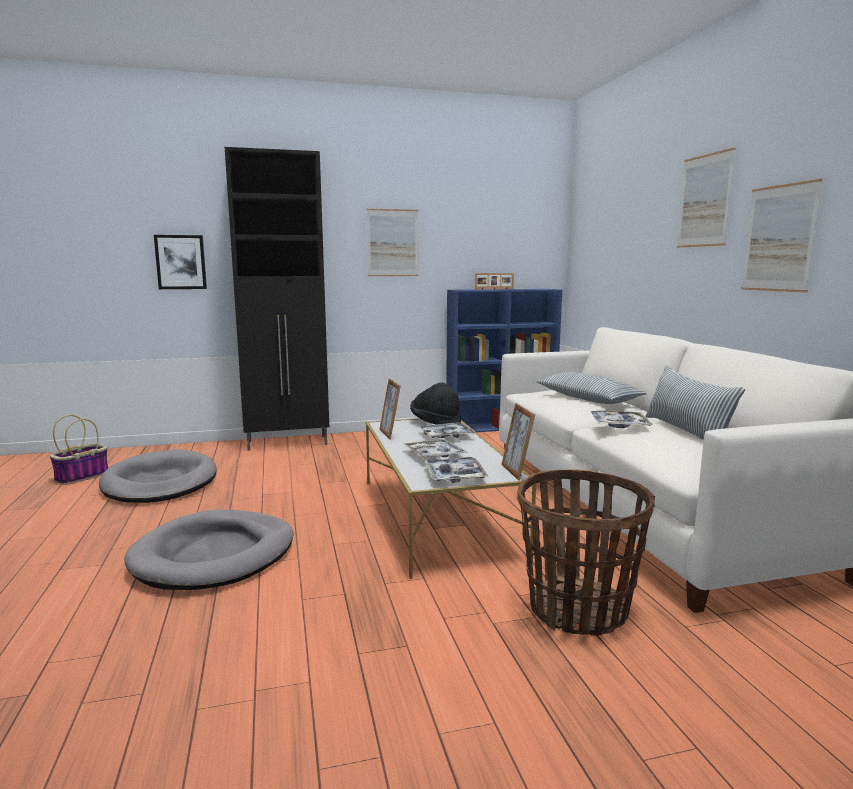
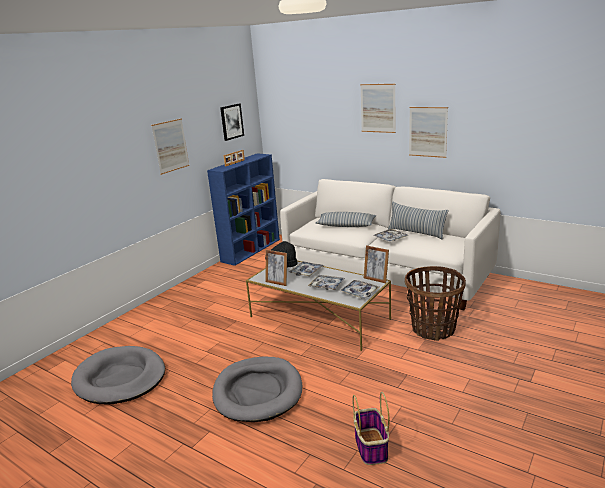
camera: 40 degrees left, 10 degrees up
basket [49,415,108,485] -> basket moved to [352,392,390,465]
picture [154,235,207,289] -> picture moved to [220,104,244,141]
black cabinet [225,147,329,450] -> none

